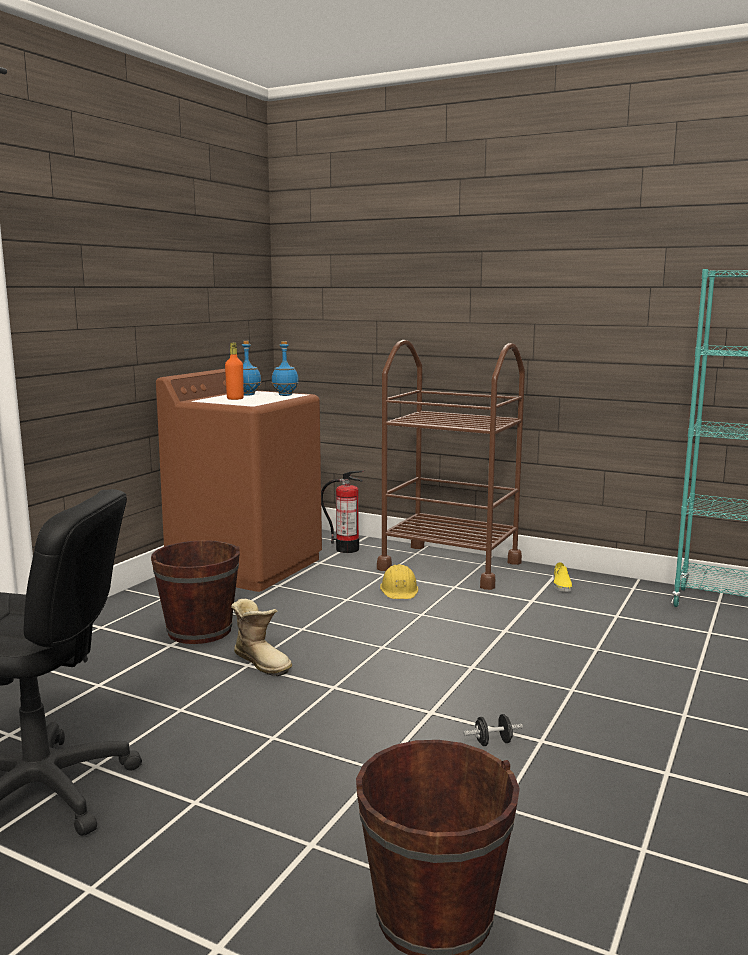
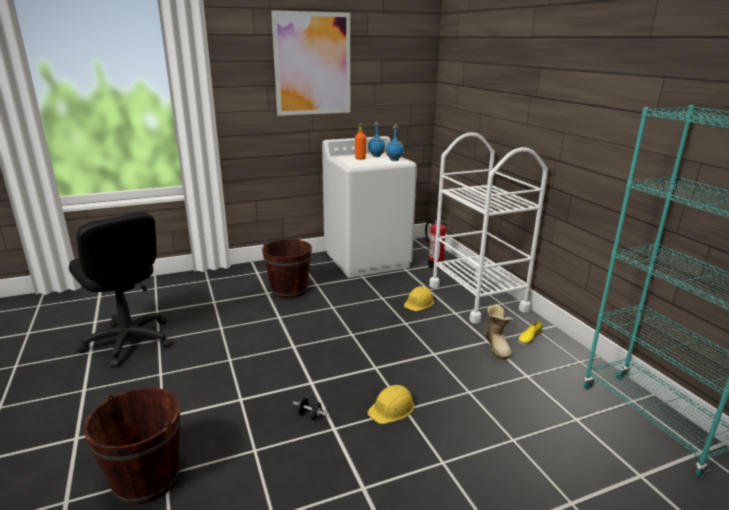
camera: 40 degrees right, 10 degrees up
brown washing machine [156,369,322,592] -> white washing machine [322,136,417,278]
boot [231,599,292,676] -> boot moved to [485,304,513,360]
brown cart [377,340,525,590] -> white cart [429,132,548,324]
none -> picture [271,10,350,116]
none -> yellow hard hat [367,385,414,424]

